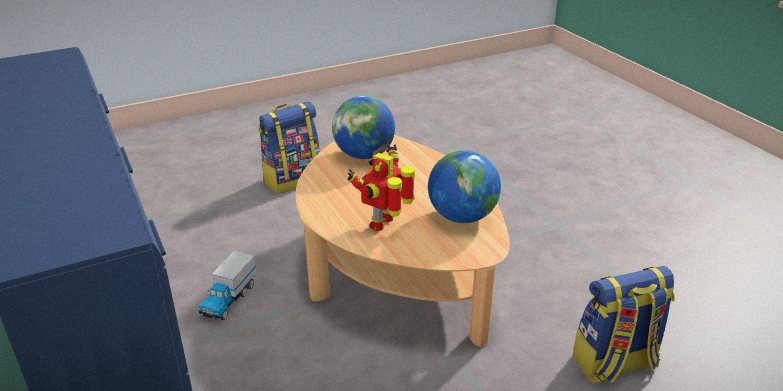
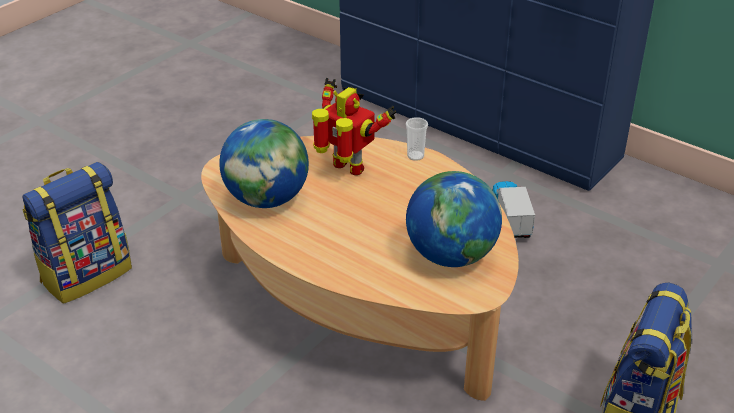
camera: 155 degrees right, 5 degrees up
toy robot [347,144,415,231] -> toy robot turned 60 degrees counterclockwise [312,78,396,175]
none -> cup [406,117,428,161]

